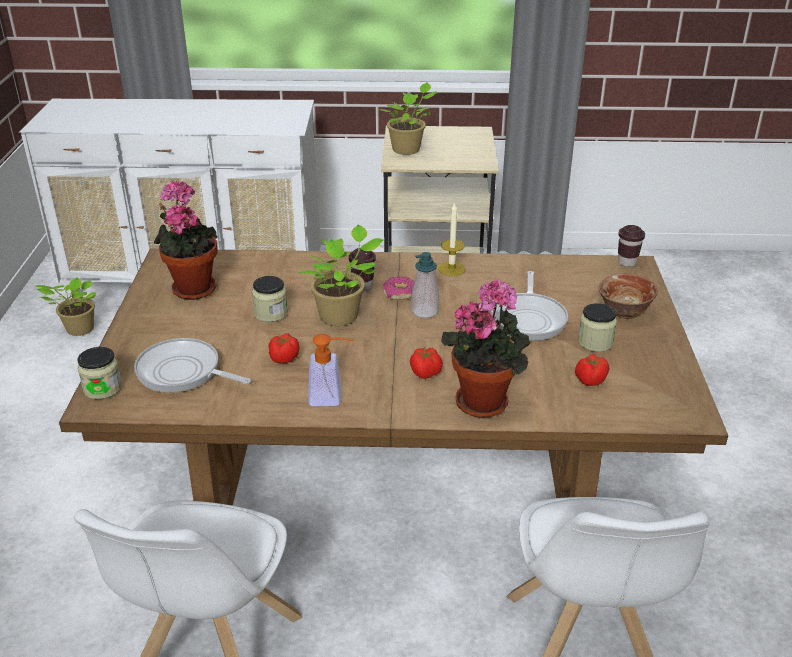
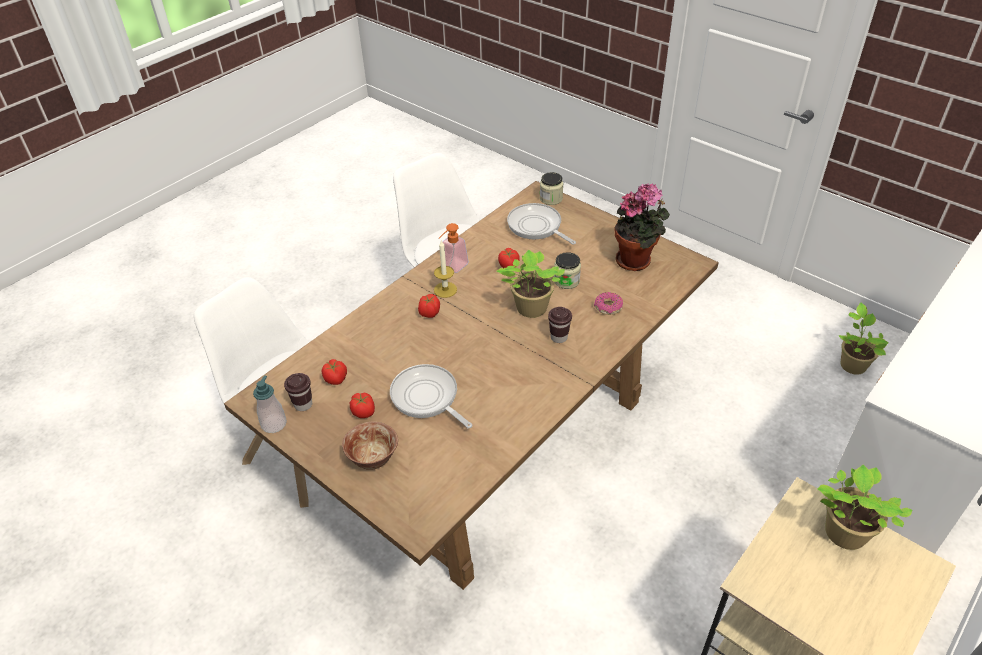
camera: 130 degrees right, 10 degrees up
frying pan [134,338,251,393] -> frying pan turned 105 degrees counterclockwise [507,203,576,244]
donut [383,276,415,300] -> donut moved to [594,292,623,315]
soap dispenser [411,252,439,318] -> soap dispenser moved to [253,376,287,433]
candle [438,201,466,276] -> candle moved to [434,240,457,298]
potted plant [441,279,531,418] -> none
jar [578,303,617,352] -> tomato [350,392,375,418]
brown cup [618,225,645,267] -> brown cup moved to [284,373,312,411]

